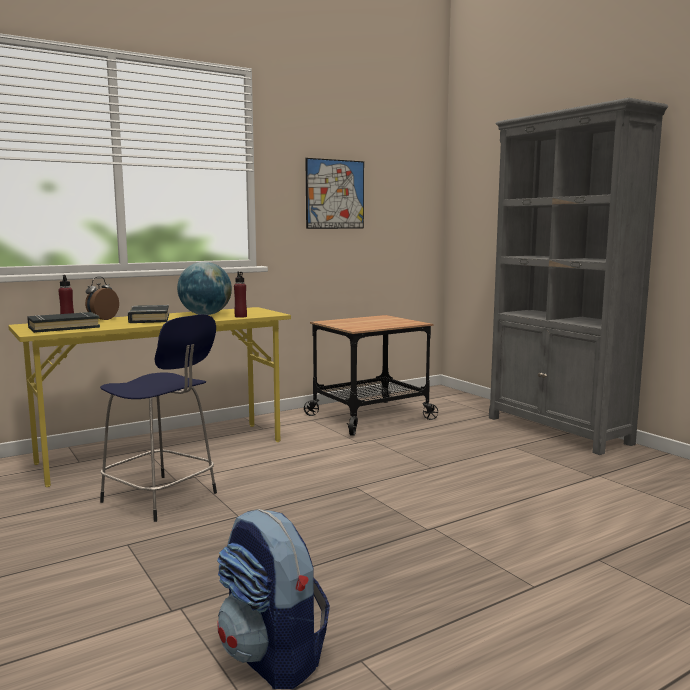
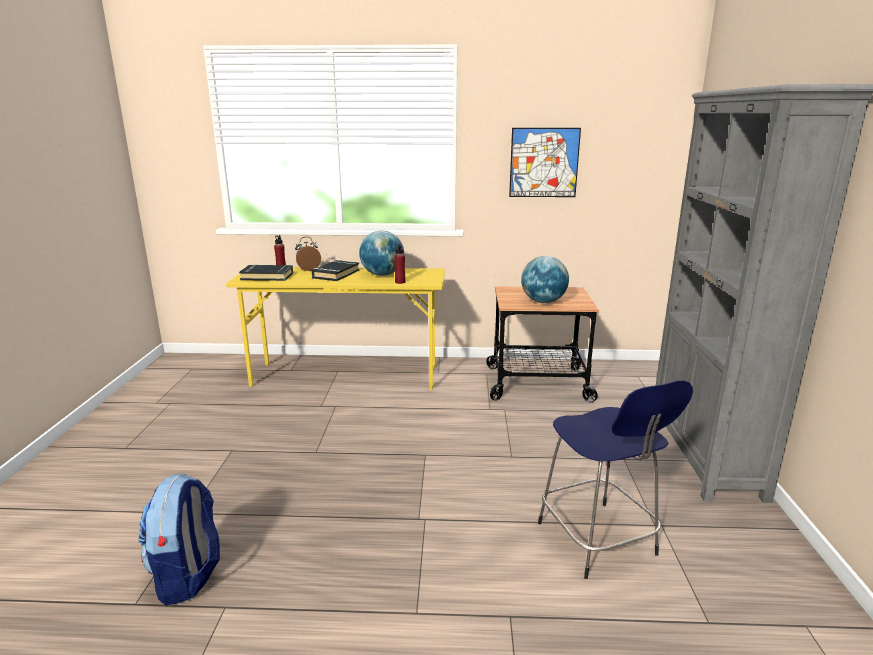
camera: 35 degrees right, 10 degrees up
blue stool [100,314,217,522] -> blue stool moved to [538,380,693,579]
none -> globe [521,256,569,303]

